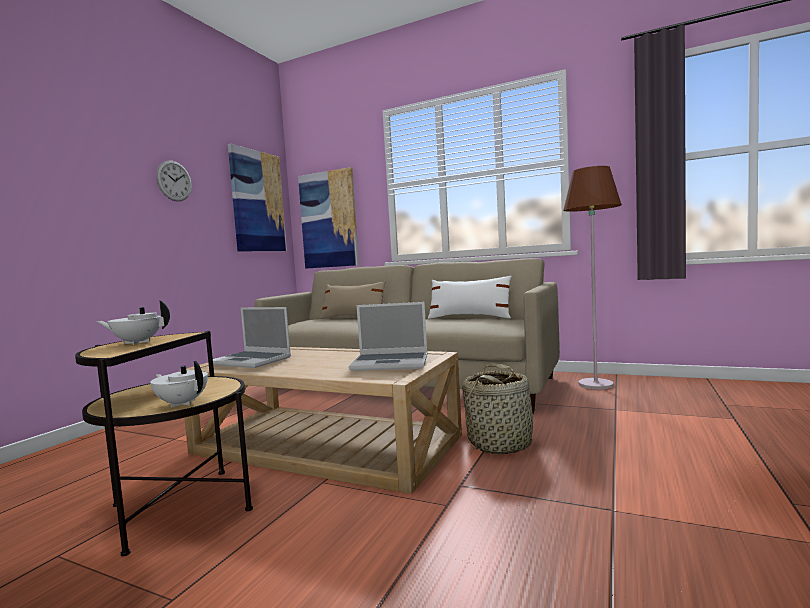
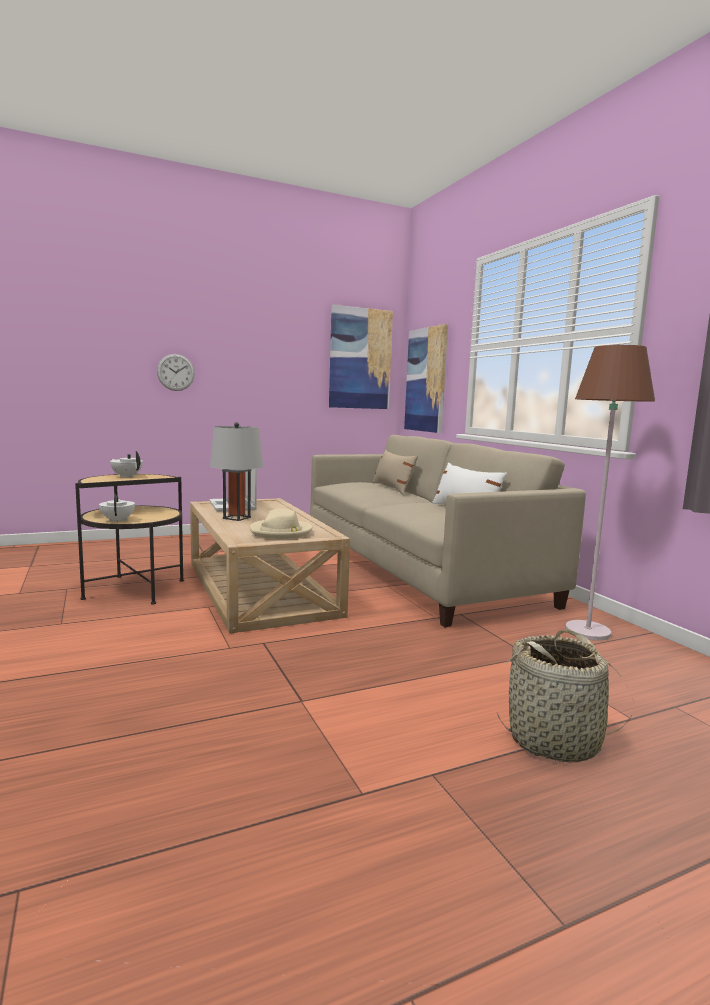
camera: 40 degrees right, 5 degrees up
wall clock [156,160,192,201] -> wall clock moved to [157,354,195,391]
laptop [349,302,427,371] -> beige hat [250,509,313,539]
basket [462,364,536,454] -> basket moved to [497,630,633,763]
none -> grey table lamp [210,422,263,521]

